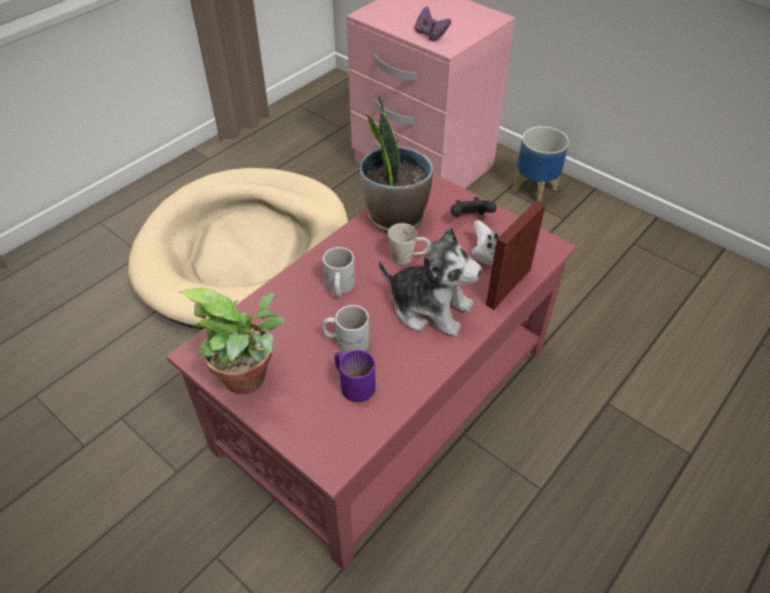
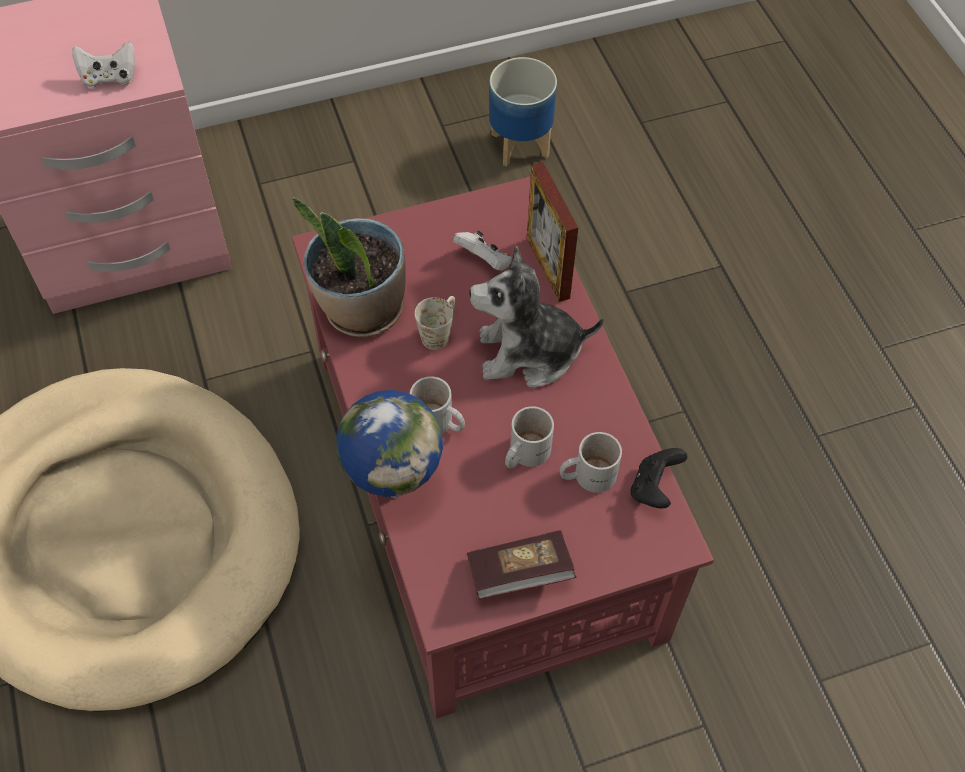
camera: 60 degrees left, 10 degrees up
potted plant [179,288,285,394] -> book [467,530,577,600]
purple mug [334,350,375,402] -> white mug [560,432,622,493]
plush toy [379,227,482,337] -> plush toy turned 150 degrees counterclockwise [469,246,604,388]
purple game controller [415,7,451,41] -> white game controller [72,42,135,88]
black game controller [451,197,497,217] -> black game controller moved to [631,448,687,509]
planter [513,126,569,201] -> planter moved to [489,57,557,167]
none -> globe [336,390,443,498]

